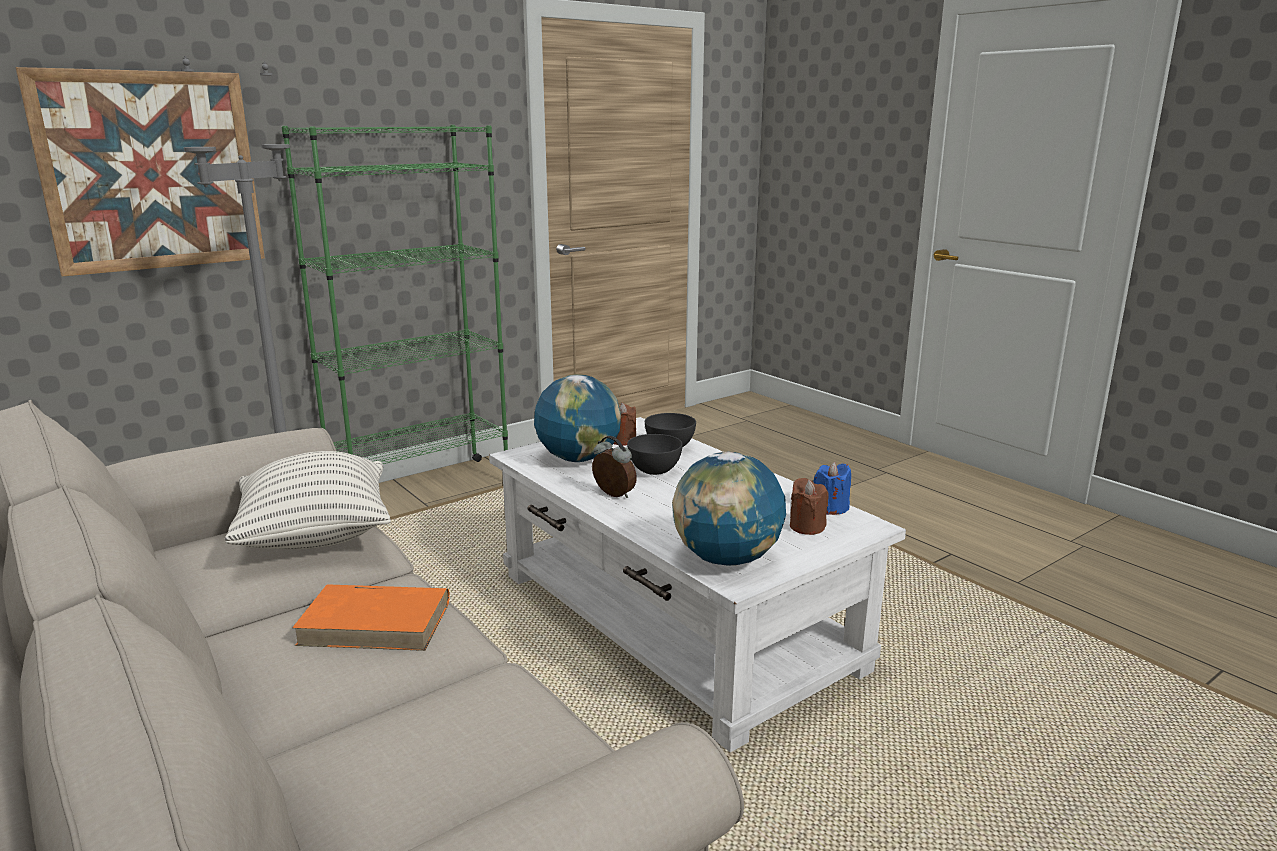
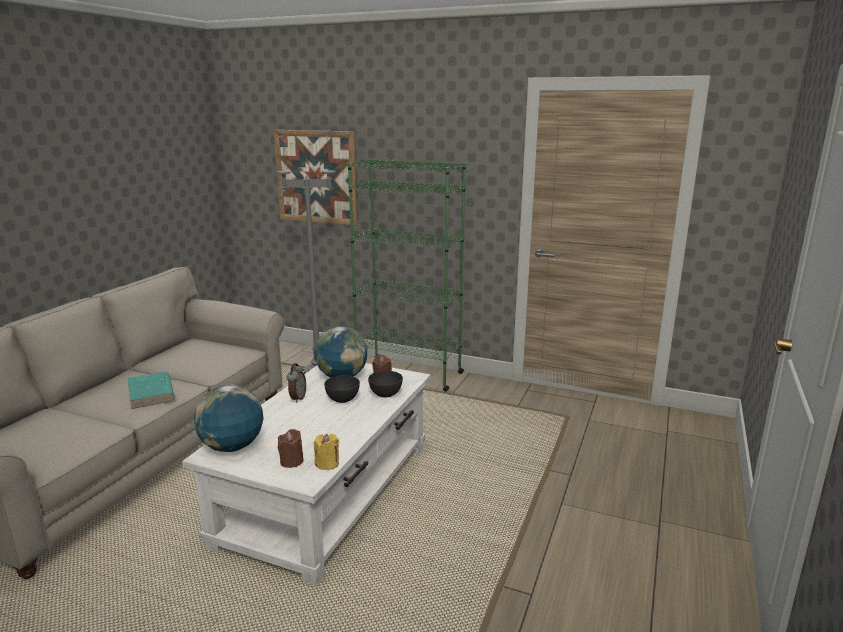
camera: 60 degrees right, 0 degrees up
pillow [225,451,391,549] -> none
orange book [292,584,450,651] -> turquoise book [128,372,175,409]
blue candle [813,462,851,515] -> yellow candle [314,434,339,470]

